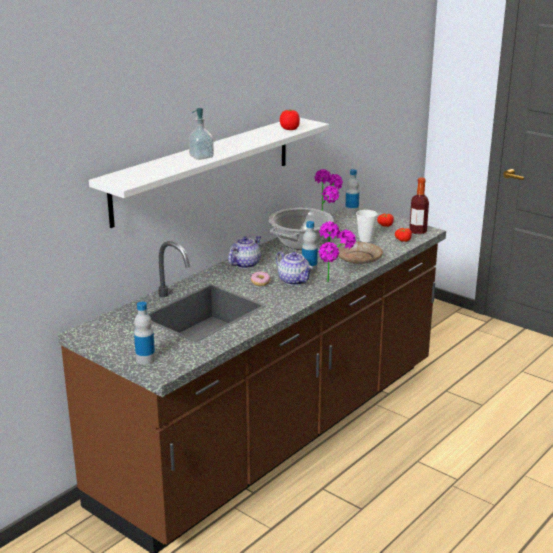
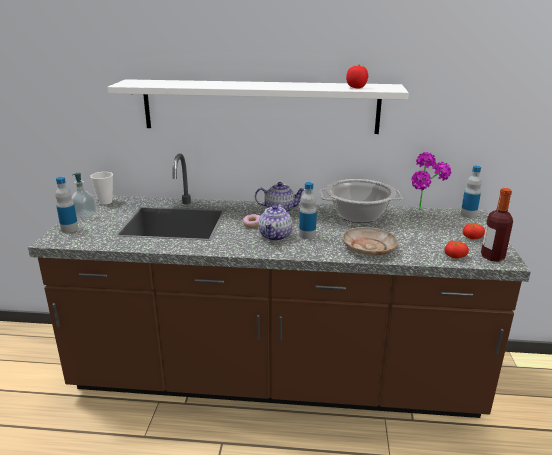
camera: 55 degrees right, 0 degrees up
soap dispenser [189,108,214,160] -> soap dispenser moved to [71,173,96,219]
potted plant [319,221,356,282] -> none
cup [356,210,378,242] -> cup moved to [90,172,113,205]

